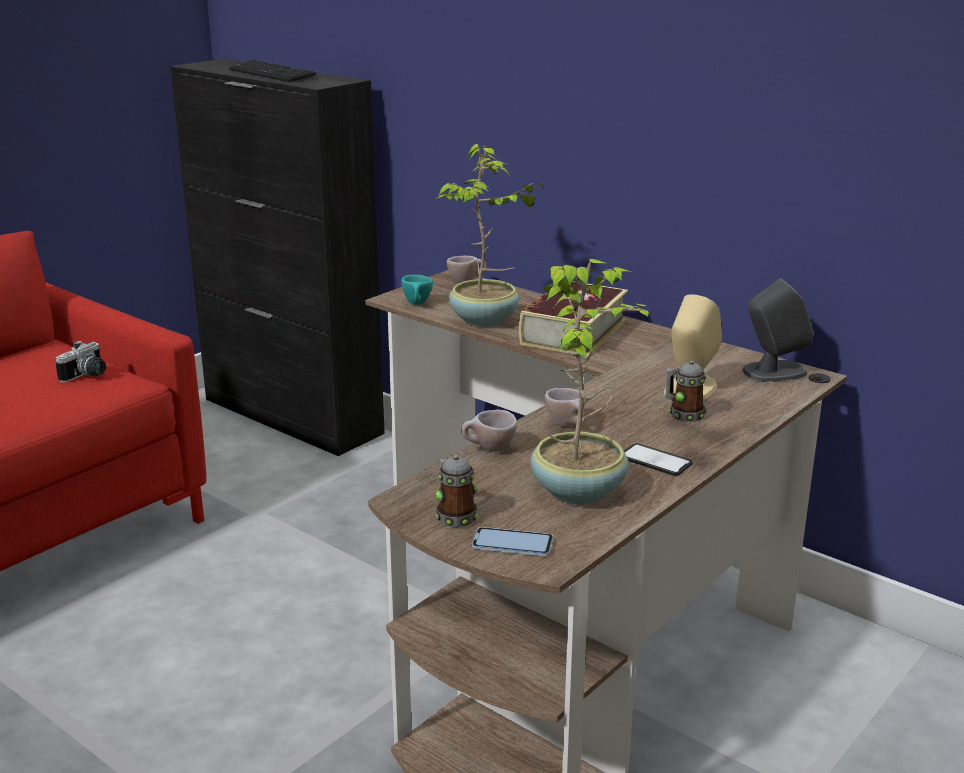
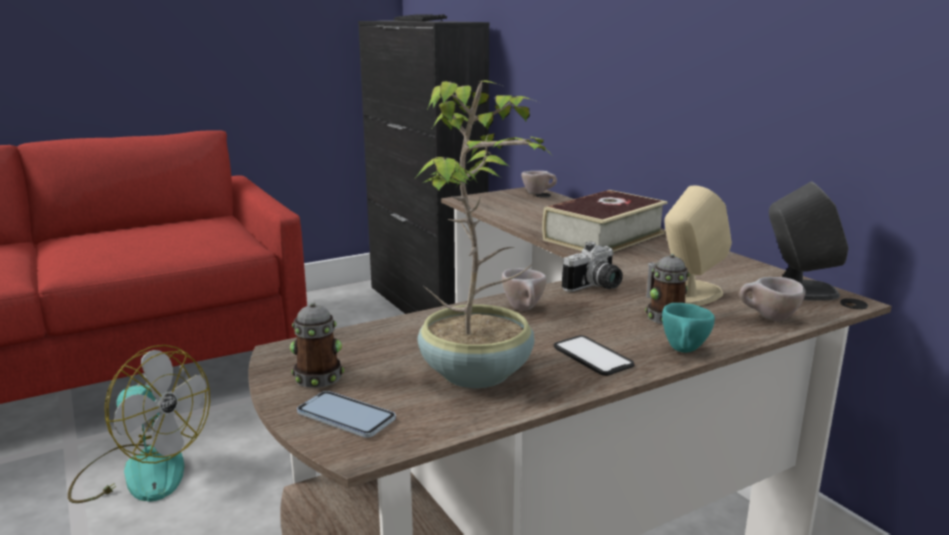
camera: 20 degrees right, 5 degrees down
camera [56,341,106,383] -> camera moved to [562,241,623,292]
turquoise cup [401,275,433,305] -> turquoise cup moved to [662,303,715,353]
potted plant [436,144,545,327] -> none
beige cup [461,410,517,452] -> beige cup moved to [739,277,805,321]
none -> fan [68,345,210,503]

